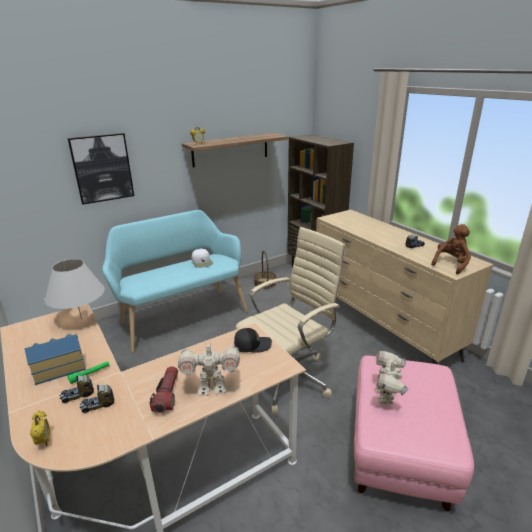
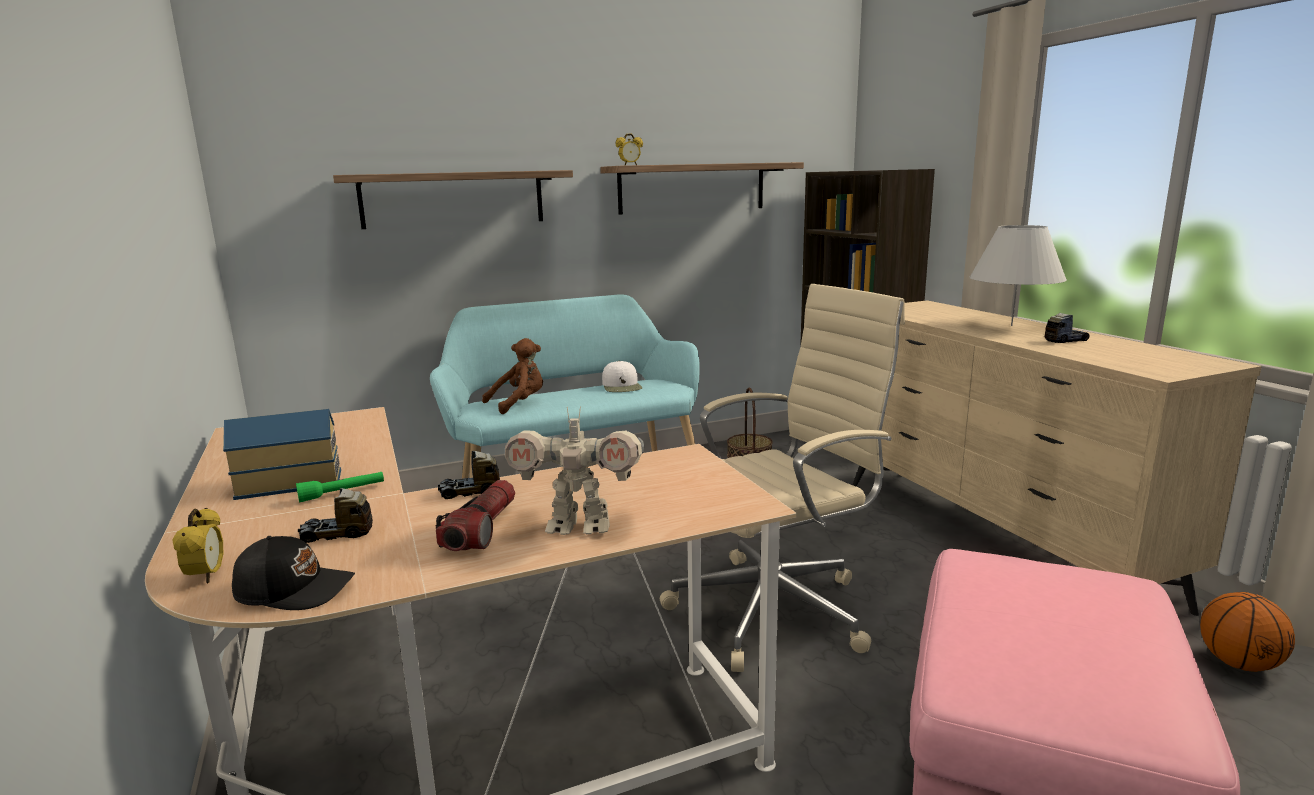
camera: 10 degrees right, 10 degrees down
white table lamp [44,259,105,320] -> white table lamp moved to [969,225,1067,326]
toy truck [60,375,94,403] -> toy truck moved to [438,451,500,499]
picture [67,133,134,205] -> shelf [333,170,573,229]
black cap [234,328,272,353] -> black cap moved to [232,536,355,610]
toy robot [376,351,408,404] -> none
brown plush toy [431,224,471,275] -> brown plush toy moved to [482,338,543,414]
none -> basketball [1200,592,1295,672]

